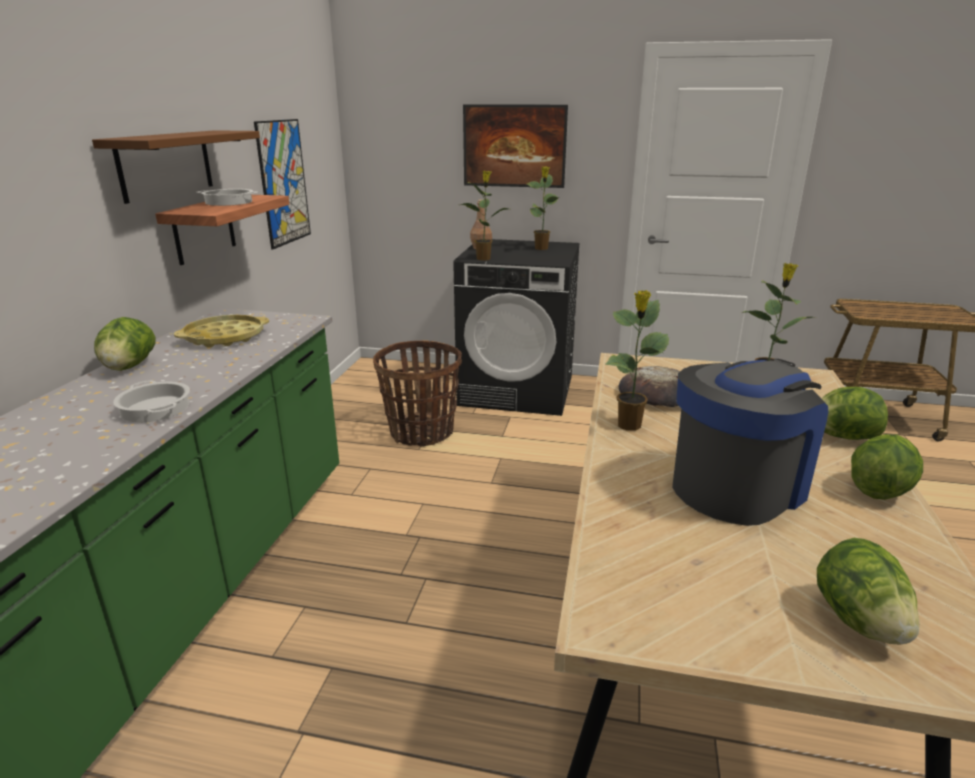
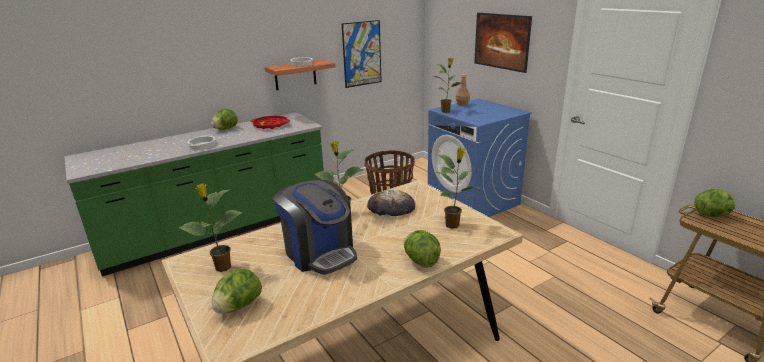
camera: 45 degrees right, 0 degrees up
brown shelf [92,130,260,204] -> none
yellow tray [174,315,269,348] -> red tray [251,116,290,129]
black washing machine [453,239,580,416] -> blue washing machine [428,98,532,217]
potted plant [527,166,559,250] -> potted plant moved to [178,183,243,272]
coffee machine [672,359,828,526] -> coffee machine turned 45 degrees clockwise [273,180,357,275]
lettuce [851,434,923,500] -> lettuce moved to [694,189,736,217]

